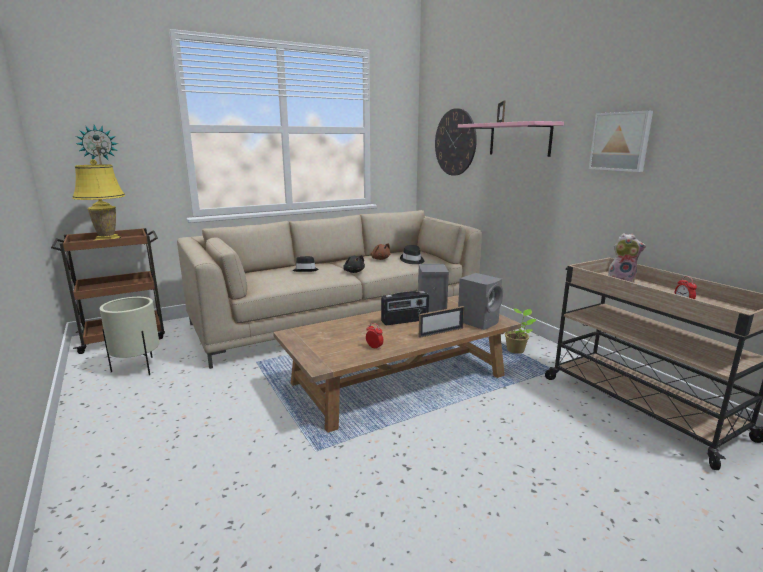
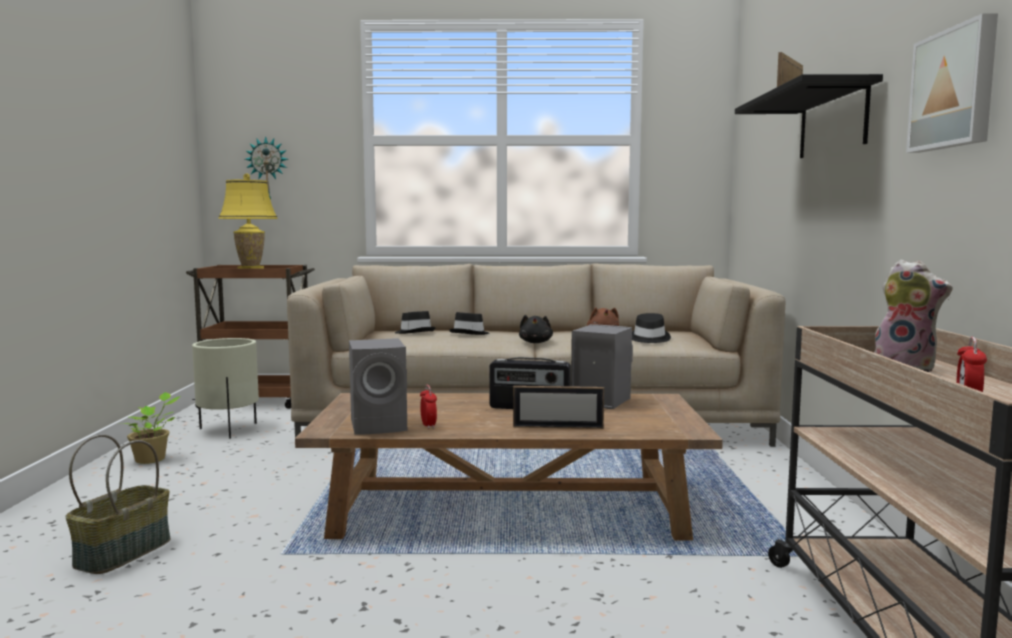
camera: 30 degrees right, 10 degrees down
wall clock [435,108,477,176] -> none
pink shelf [458,121,564,157] -> black shelf [735,74,883,158]
grey speaker [458,273,503,330] -> grey speaker moved to [349,338,407,435]
potted plant [505,308,536,354] -> potted plant moved to [118,392,181,464]
none -> basket [65,434,170,574]
none -> black hat [395,311,436,334]

